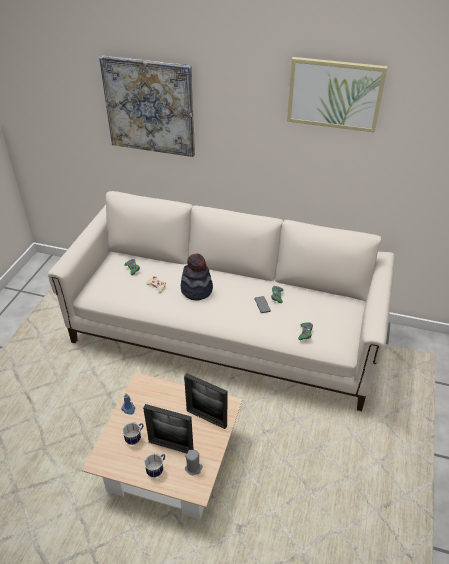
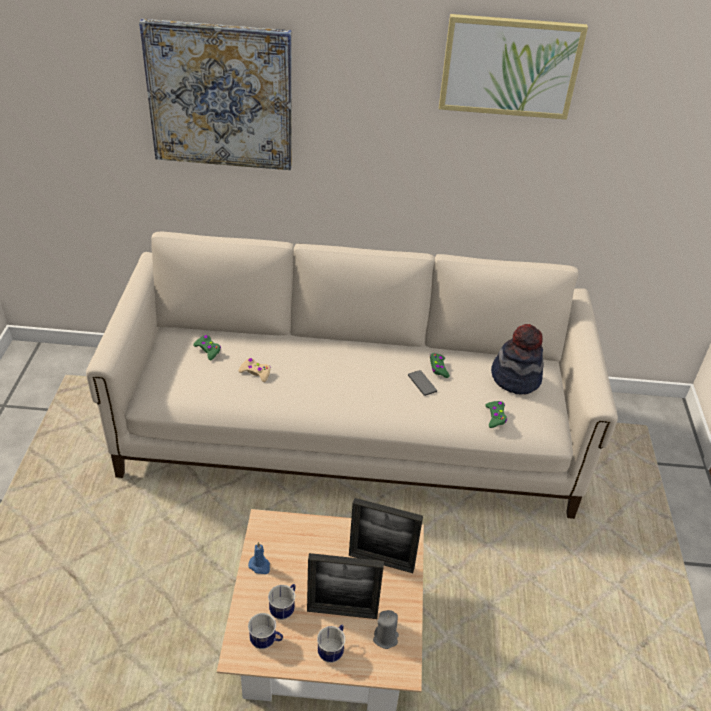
camera: 15 degrees left, 0 degrees up
hat [181,253,213,301] -> hat moved to [491,324,544,394]
none -> mug [248,613,283,649]

